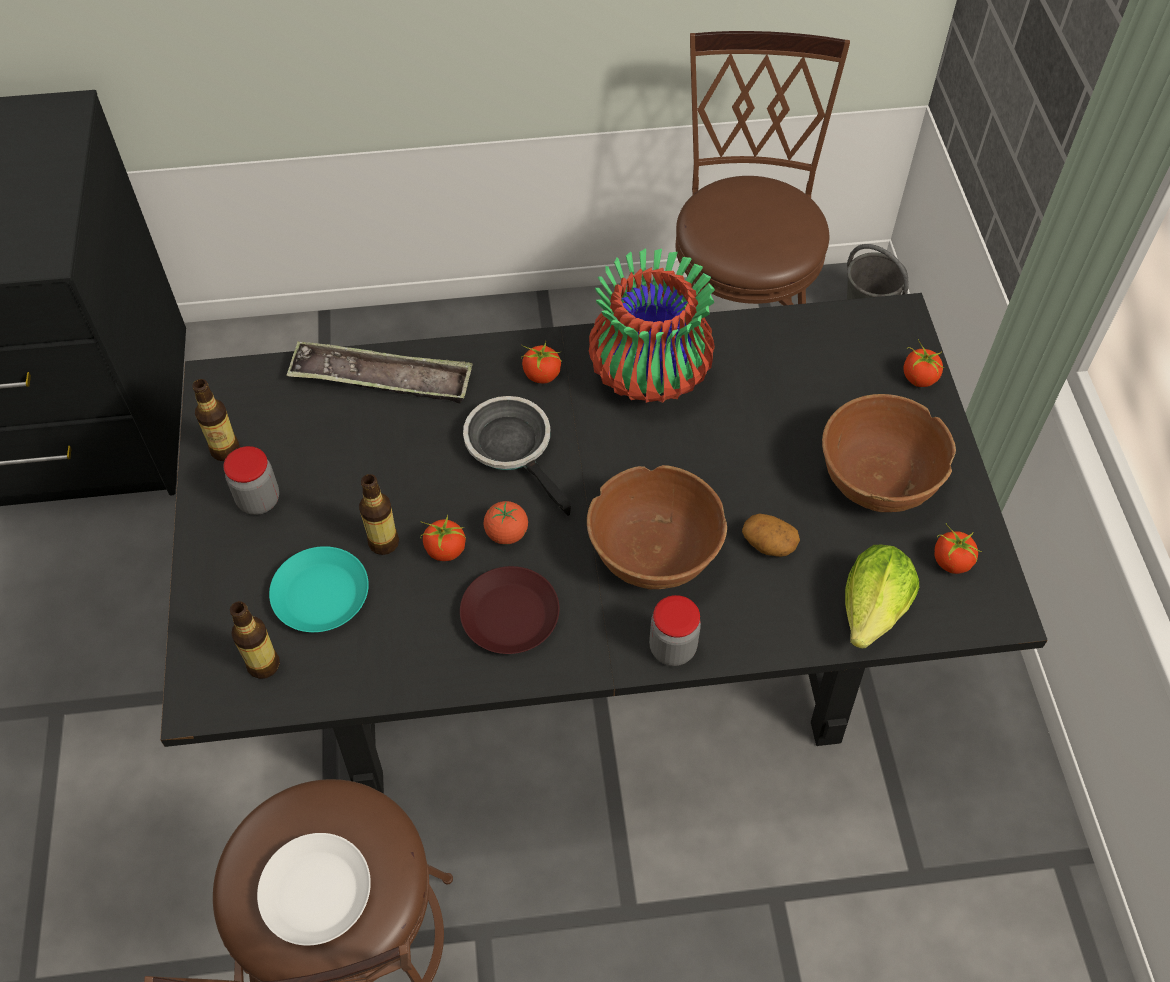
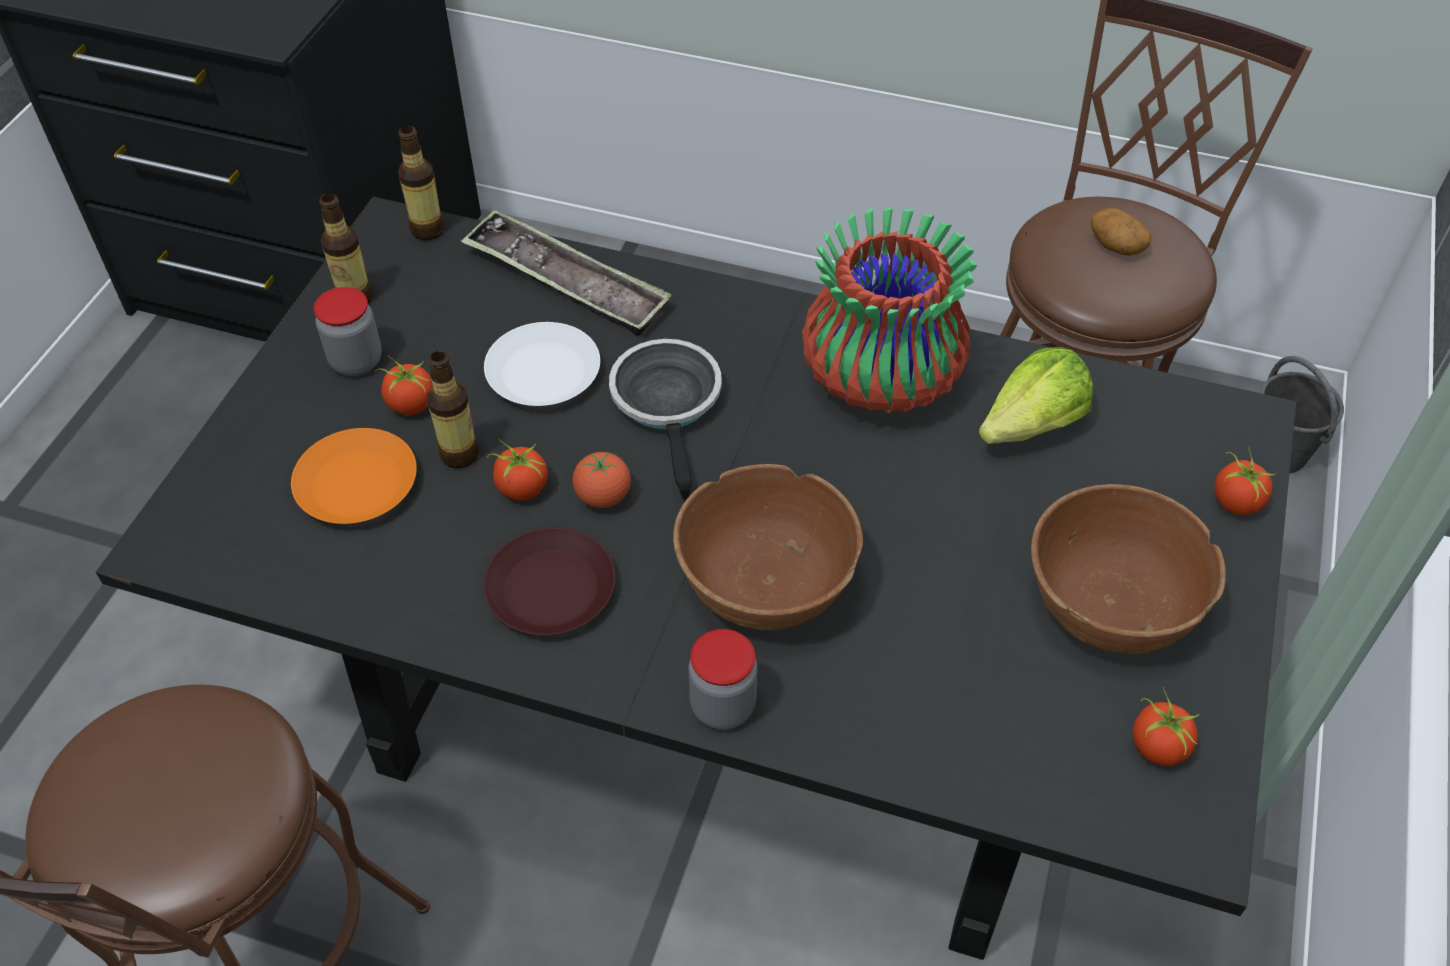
camera: 25 degrees right, 5 degrees down
bottle [230,601,280,679] -> bottle moved to [398,126,445,240]
white plate [257,833,371,946] -> white plate moved to [484,322,600,406]
turquoise plate [269,546,369,632] -> orange plate [291,428,417,524]
tomato [521,341,562,383] -> tomato moved to [375,355,433,415]
potato [742,513,800,557] -> potato moved to [1091,208,1151,256]
lettuce [845,545,919,648] -> lettuce moved to [979,347,1093,444]

